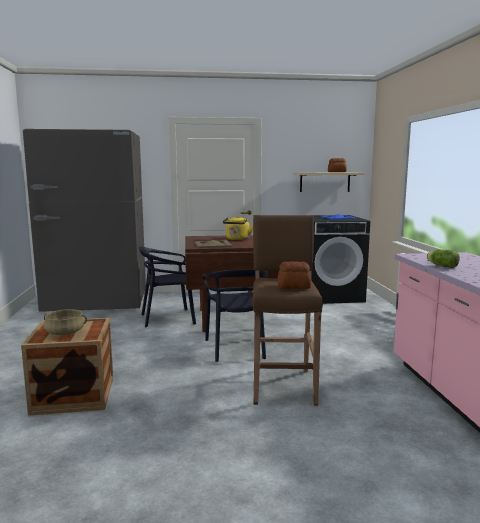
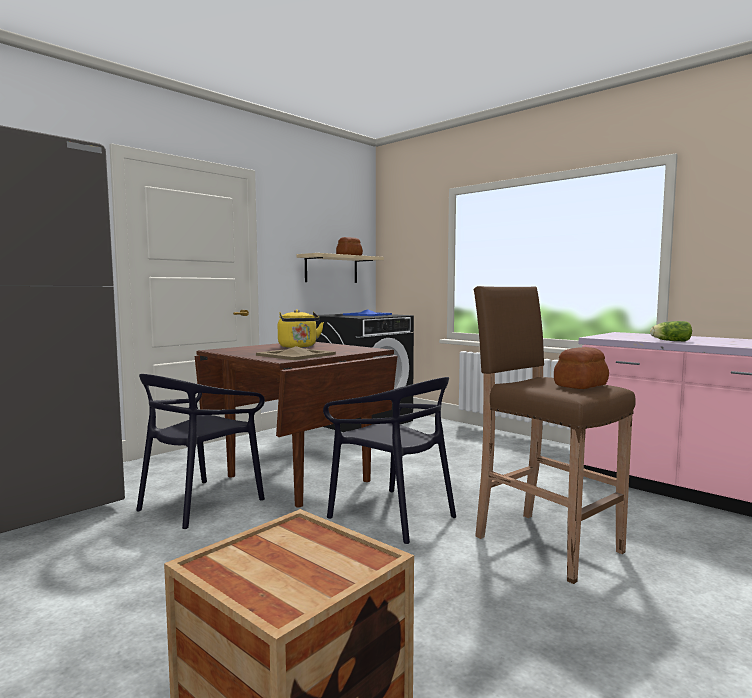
camera: 40 degrees left, 5 degrees down
beige cooking pot [44,309,87,335] -> none

